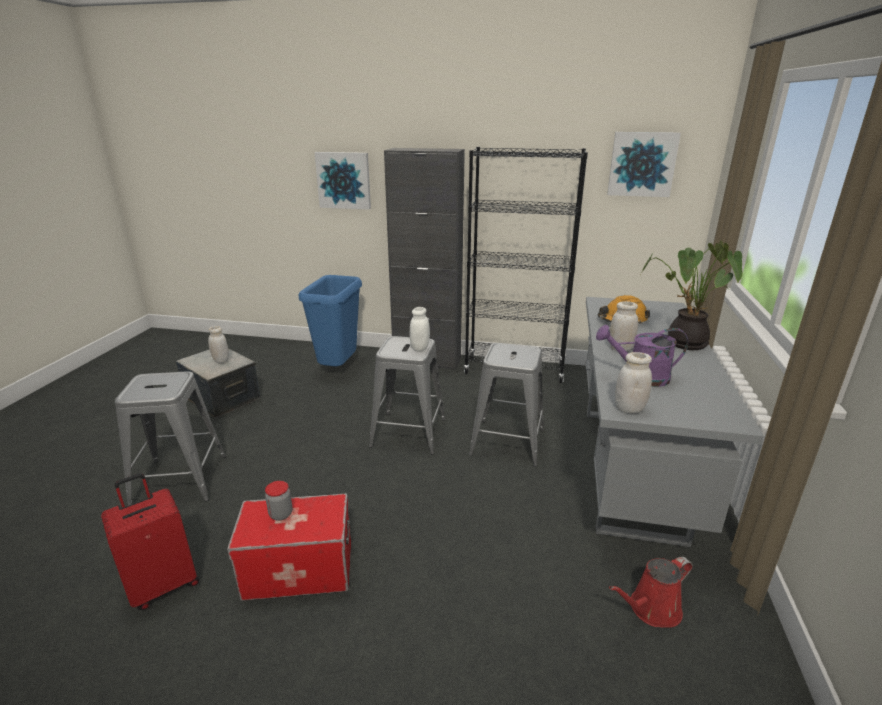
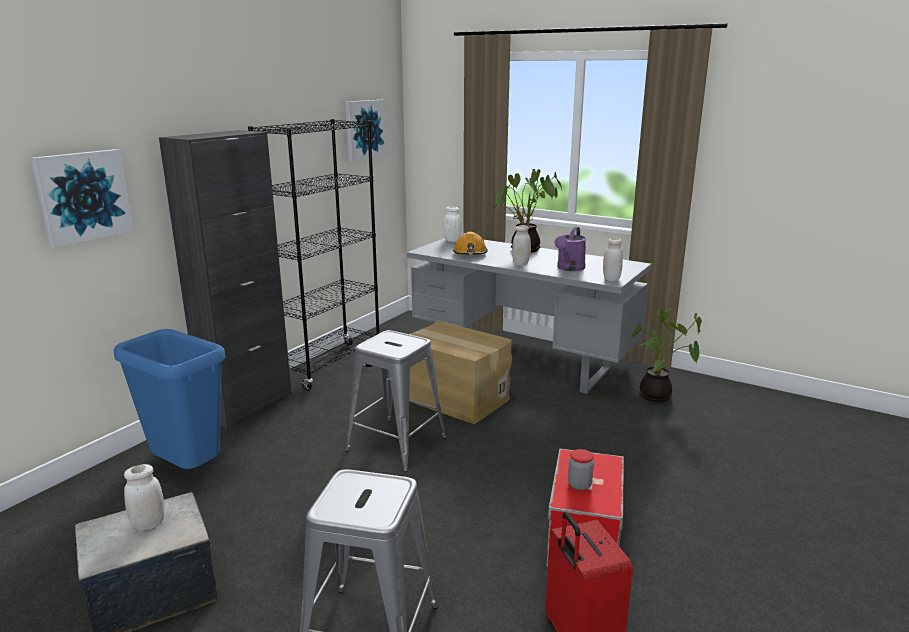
camera: 70 degrees left, 5 degrees down
white jar [410,307,430,352] -> white jar moved to [444,206,461,242]
grey stool [469,343,544,467] -> cardboard box [398,321,512,424]
red watering can [609,557,693,627] -> potted plant [630,307,702,402]

